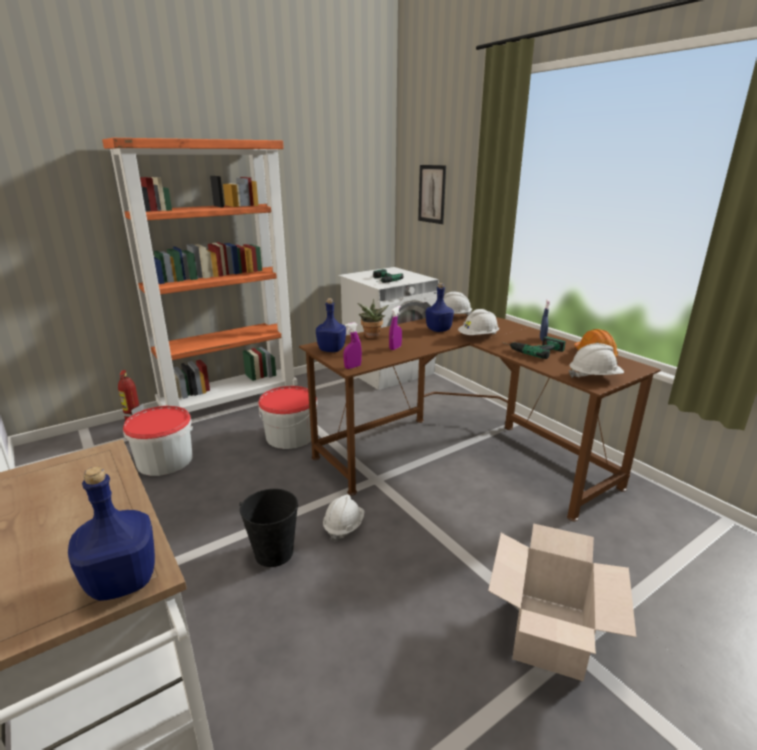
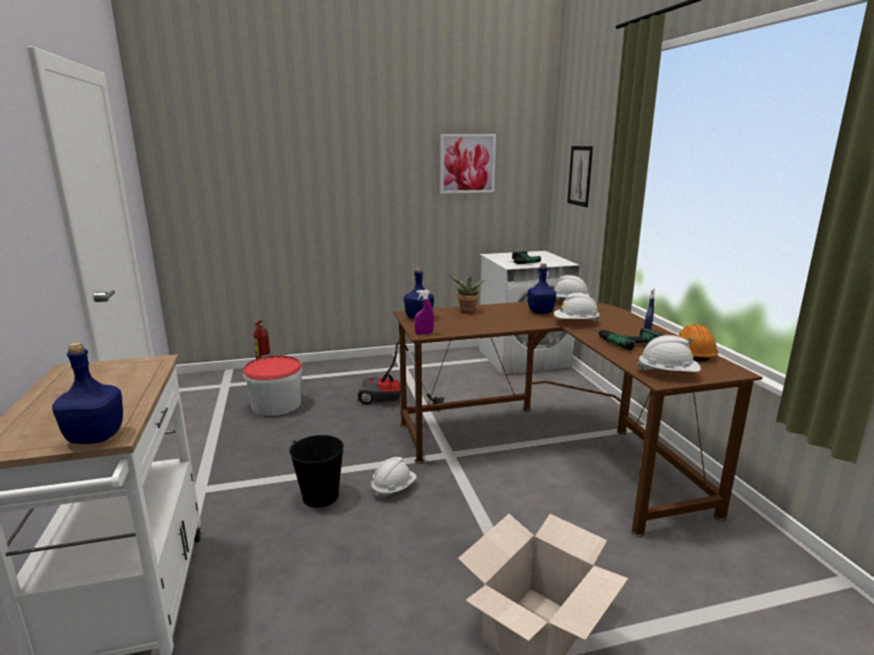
camera: 20 degrees right, 5 degrees down
orange bookcase [102,138,298,412] -> none
bucket [258,386,317,449] -> vacuum cleaner [358,341,445,412]
purple spray bottle [389,306,402,350] -> none
none -> picture [440,134,496,194]

